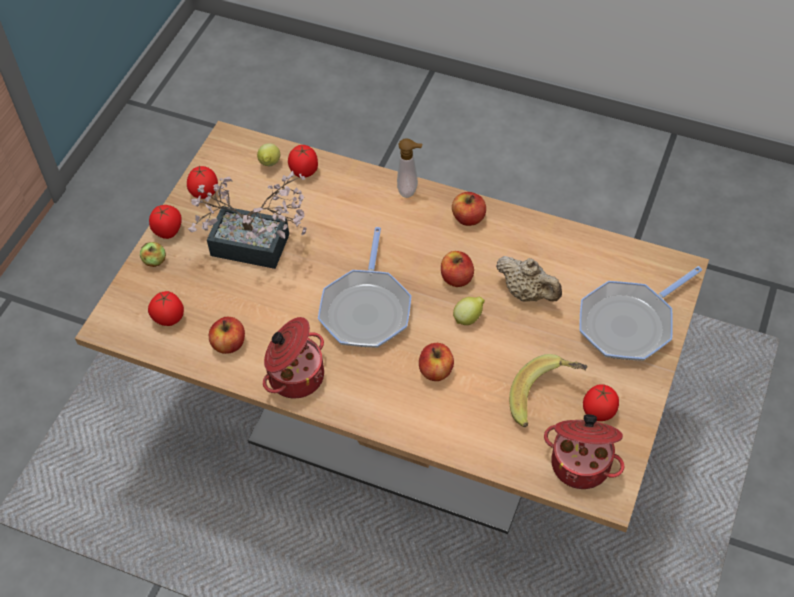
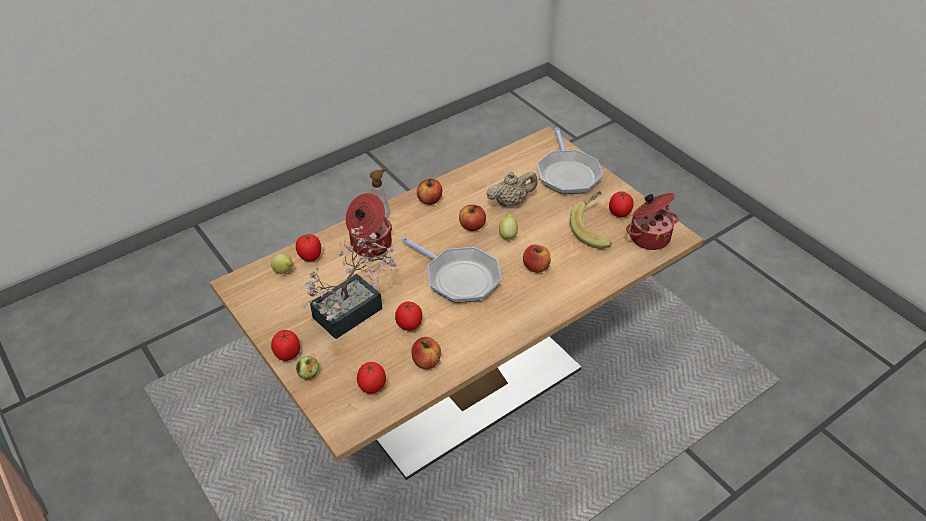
camera: 60 degrees left, 10 degrees down
tomato [187,166,218,199] -> tomato moved to [395,302,422,331]
cooking pot [263,317,324,398] -> cooking pot moved to [346,193,392,257]

